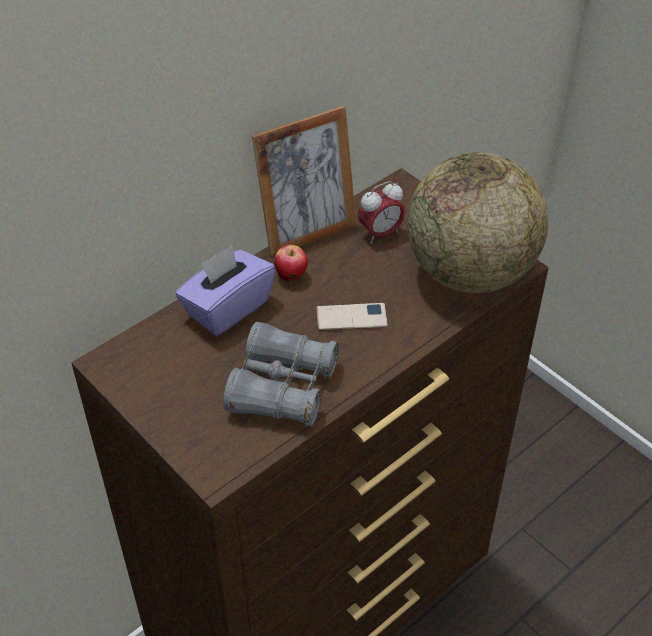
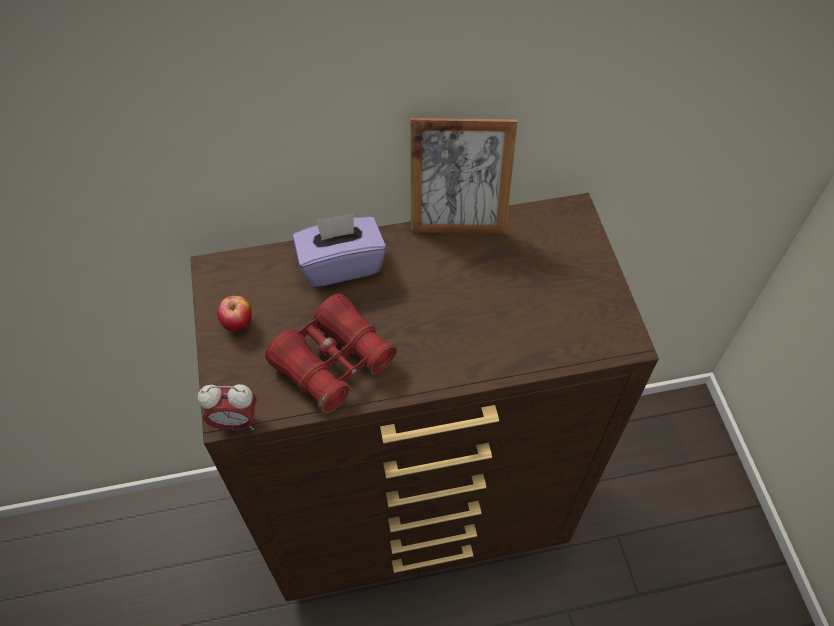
camera: 30 degrees right, 10 degrees up
grey binoculars [223,322,339,427] -> red binoculars [265,293,397,413]
apple [274,245,308,282] -> apple moved to [217,296,252,332]
phone [316,303,388,331] -> none
alarm clock [358,181,405,244] -> alarm clock moved to [198,384,257,431]
globe [407,152,548,293] -> none

